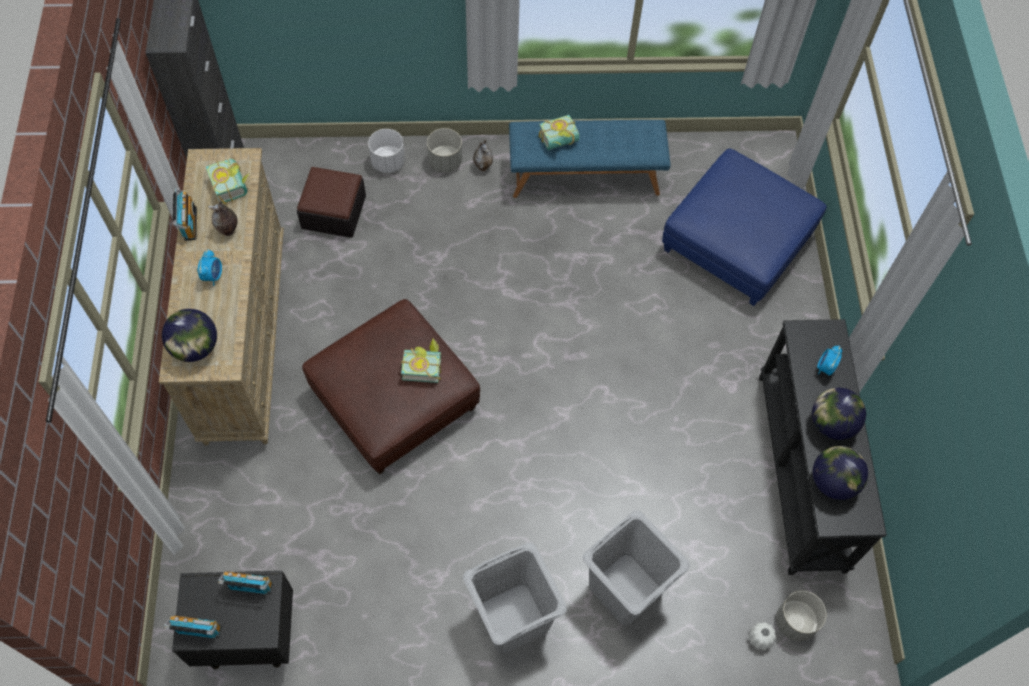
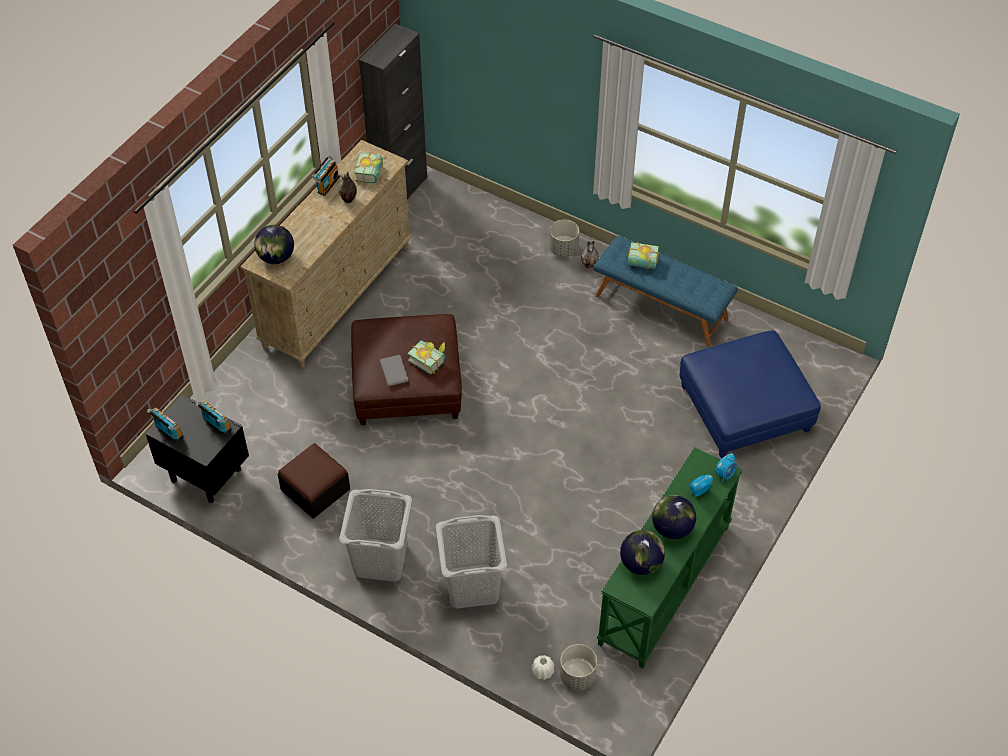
camera: 35 degrees right, 10 degrees down
alarm clock [197,249,222,286] -> alarm clock moved to [715,453,737,482]
ottoman [297,167,366,238] -> ottoman moved to [278,443,350,518]
white planter [368,129,405,173] -> none
black console table [759,319,887,575] -> green console table [597,447,742,669]
none -> grey book [380,355,408,386]

